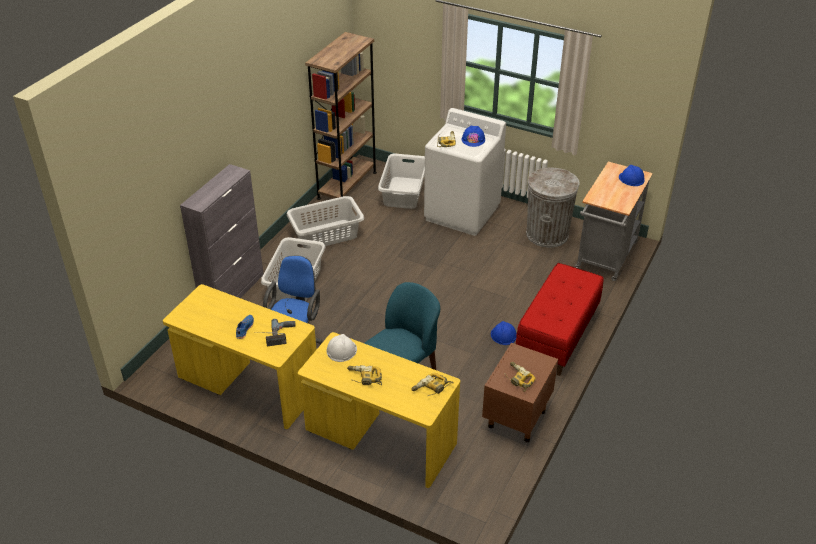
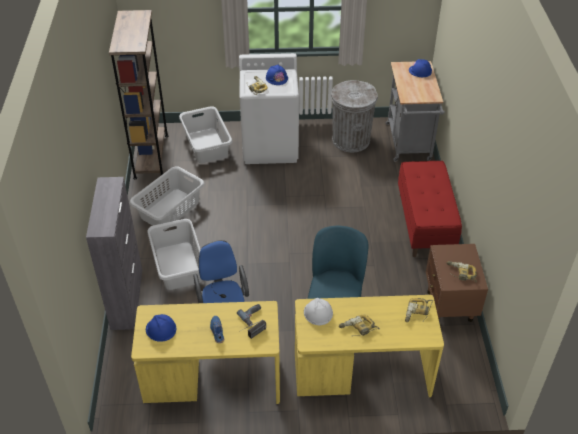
camera: 30 degrees left, 5 degrees up
blue hard hat [491,321,517,345] -> blue hard hat moved to [146,314,176,342]

